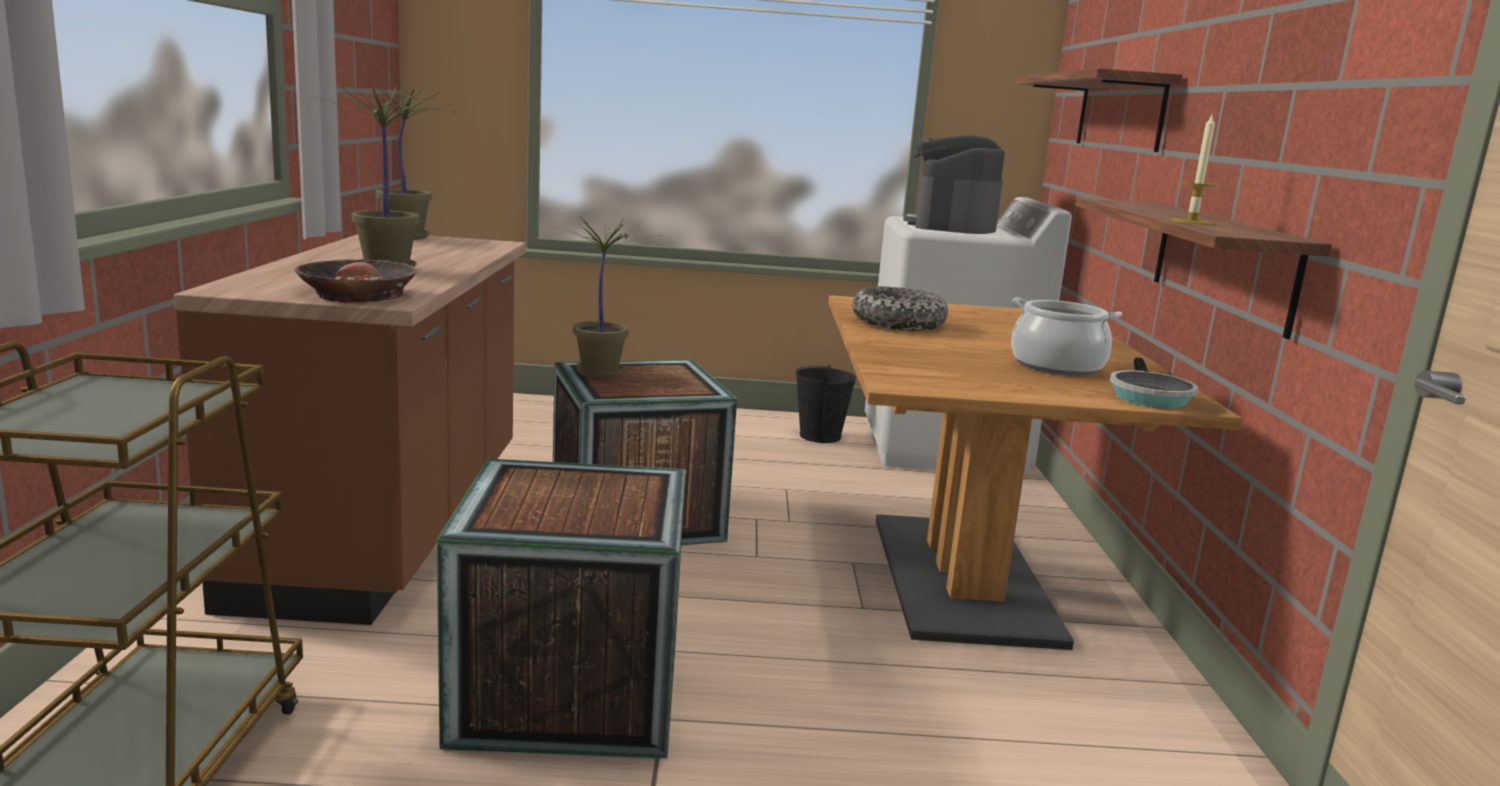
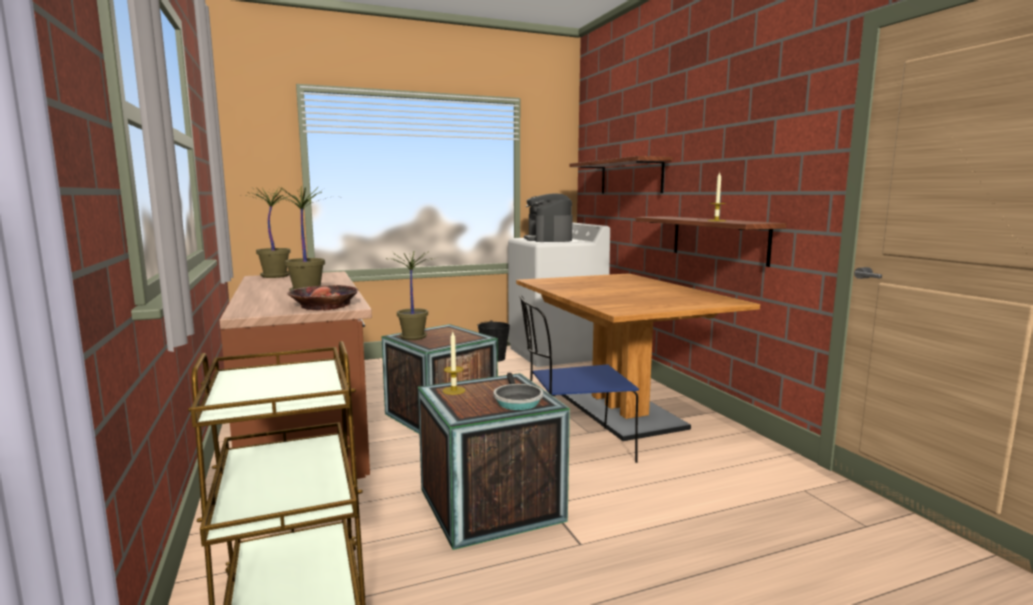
camera: 20 degrees left, 5 degrees down
bowl [853,287,948,331] -> none
cooking pot [1011,297,1122,376] -> none
frying pan [1110,357,1198,409] -> frying pan moved to [493,373,543,410]
none -> candle [443,332,465,395]
none -> blue chair [519,295,639,463]

